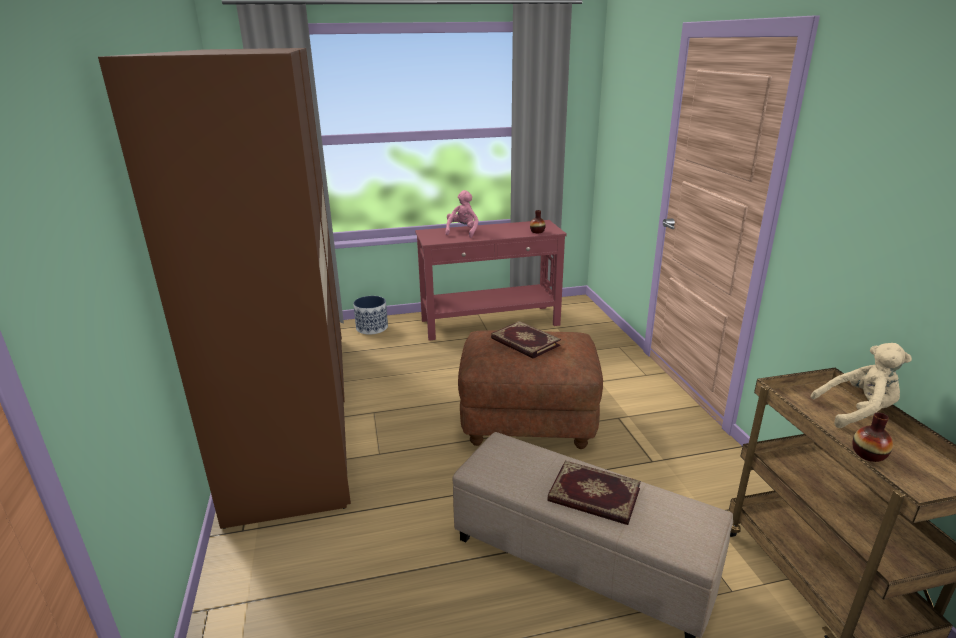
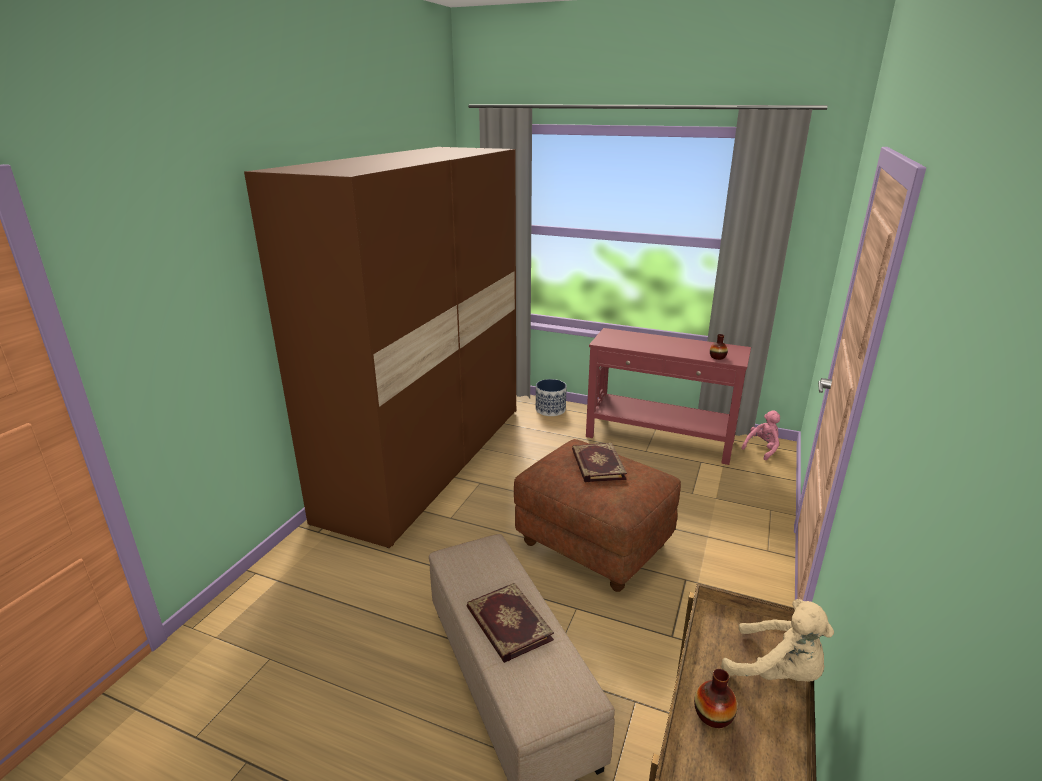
camera: 35 degrees right, 0 degrees up
pink plush toy [445,190,479,238] -> pink plush toy moved to [741,410,780,460]

